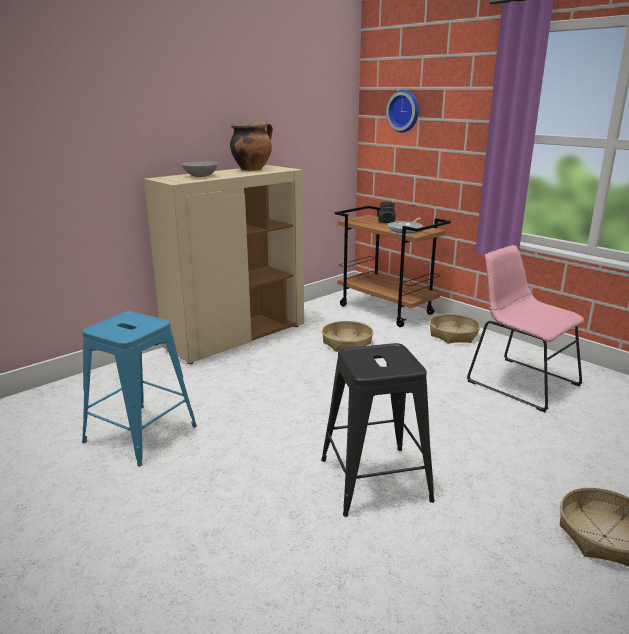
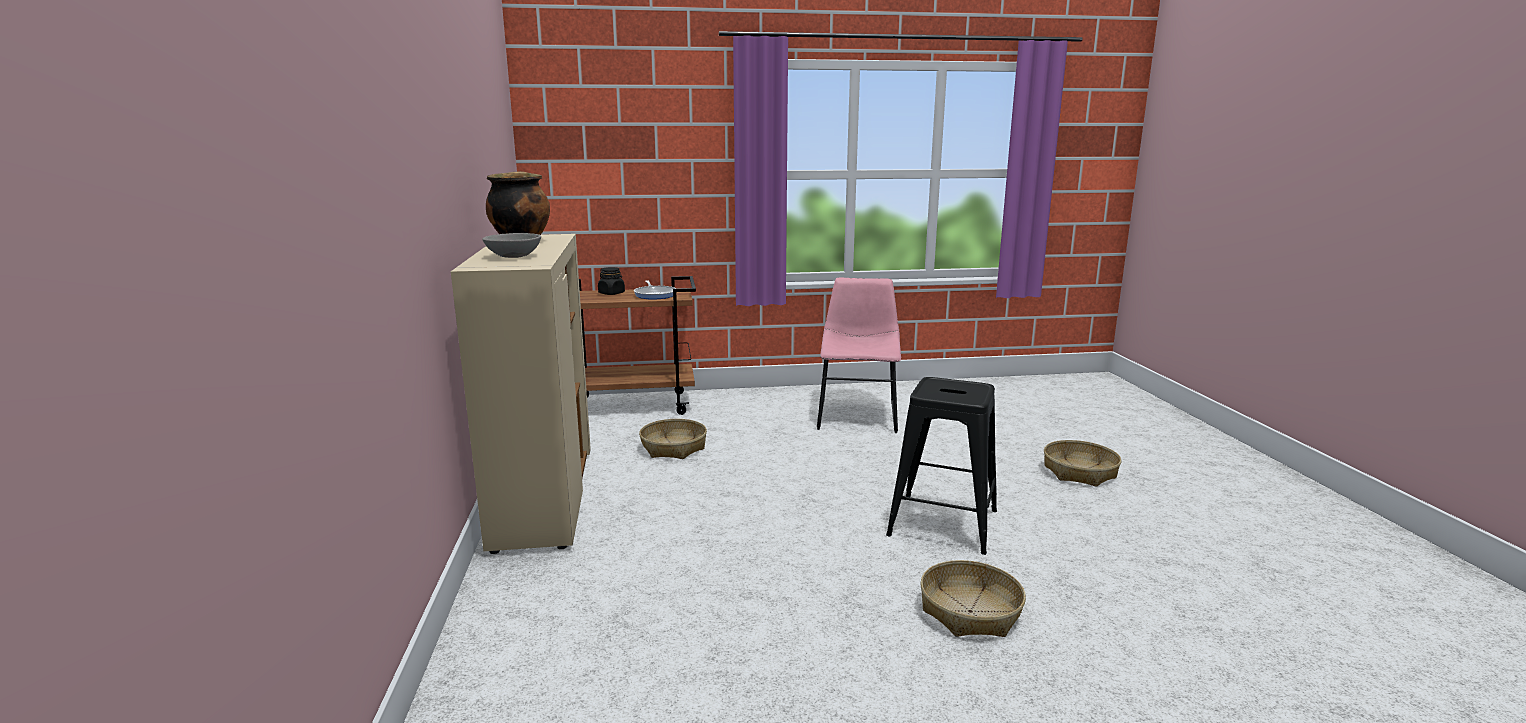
camera: 55 degrees left, 5 degrees down
blue stool [82,311,197,467] -> none
wall clock [386,90,419,133] -> none
basket [429,314,480,344] -> basket moved to [920,560,1026,637]
pink chair [467,245,584,413] -> pink chair turned 105 degrees clockwise [817,277,901,433]

